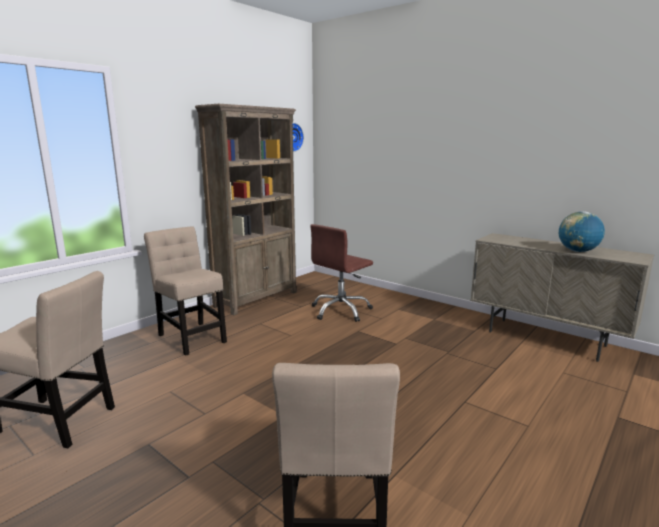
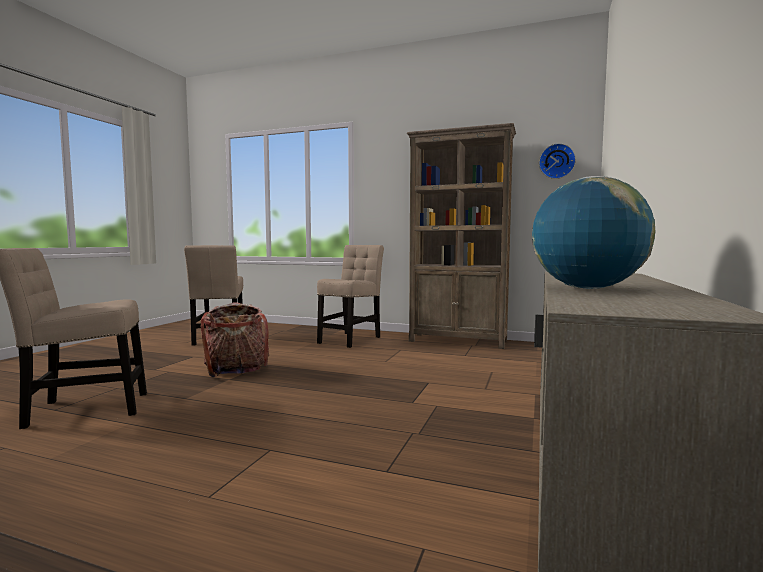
camera: 70 degrees right, 10 degrees down
brown office chair [310,224,373,322] -> none
none -> backpack [201,302,269,377]

